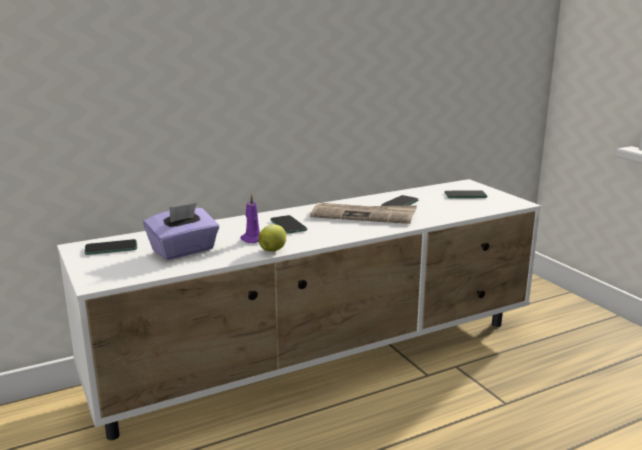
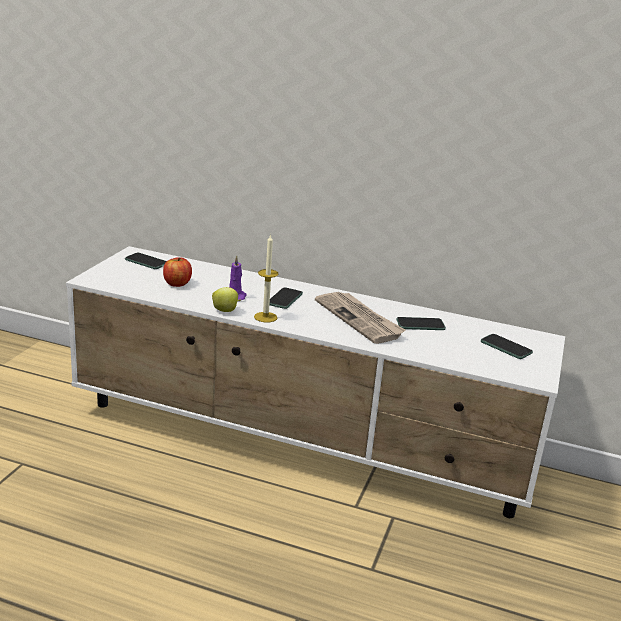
camera: 45 degrees right, 5 degrees up
purple tissue box [143,203,219,260] -> apple [163,257,192,287]
none -> candle [254,234,279,323]

